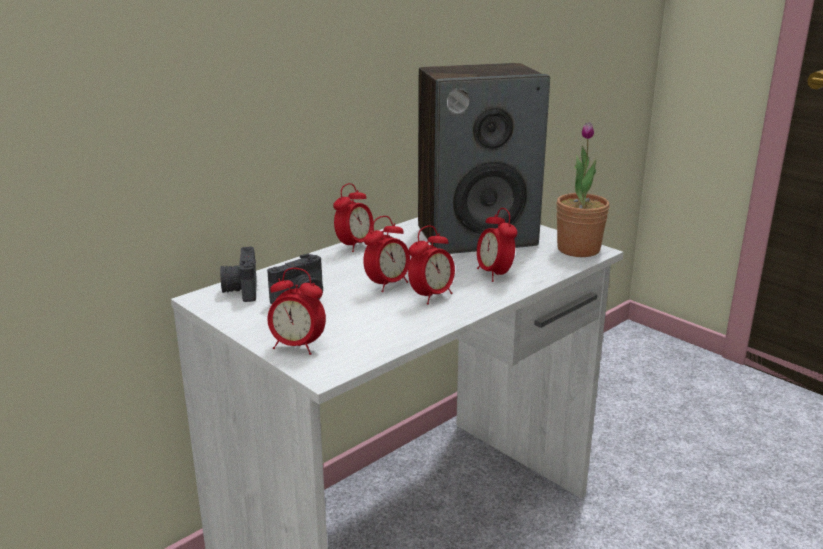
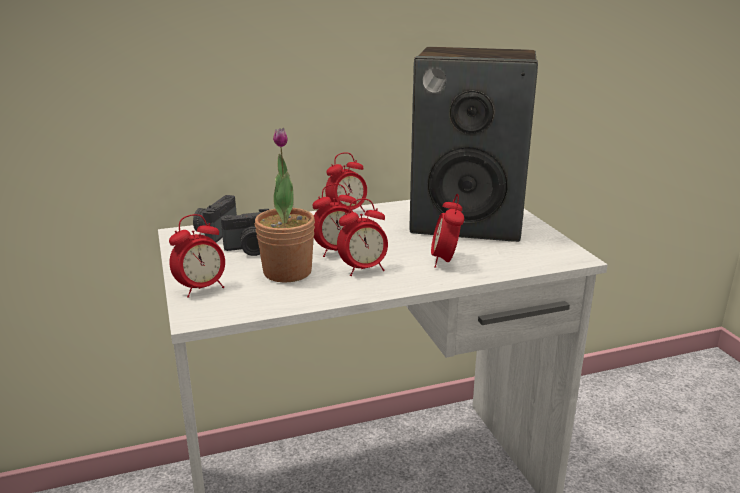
camera: 25 degrees right, 0 degrees up
alarm clock [267,268,326,355] -> alarm clock turned 75 degrees counterclockwise [169,214,225,298]
potted plant [556,122,609,257] -> potted plant moved to [255,128,315,283]

